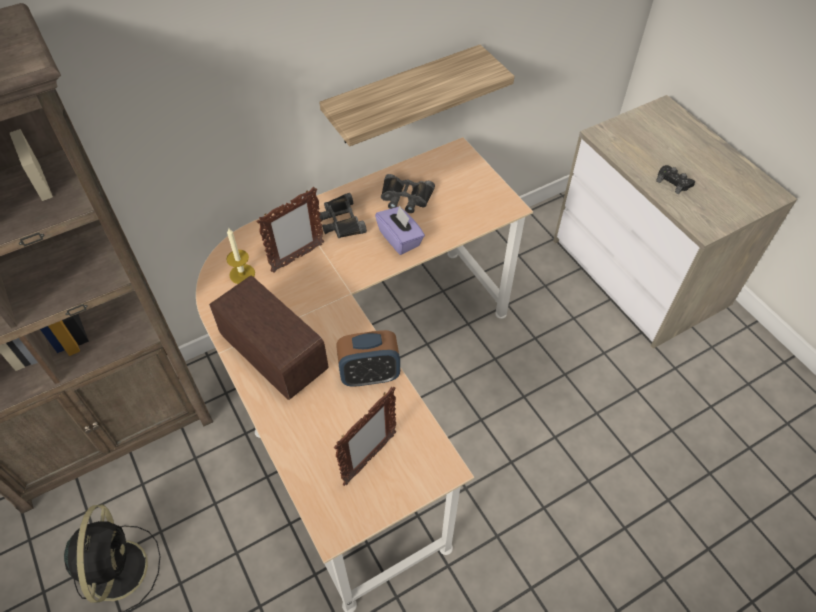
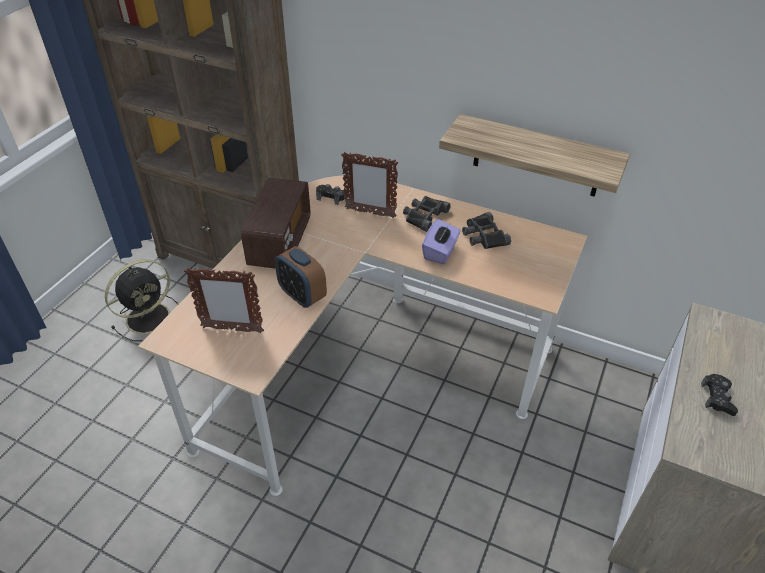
camera: 55 degrees right, 10 degrees down
candle [226,227,255,284] -> black game controller [316,184,344,205]

